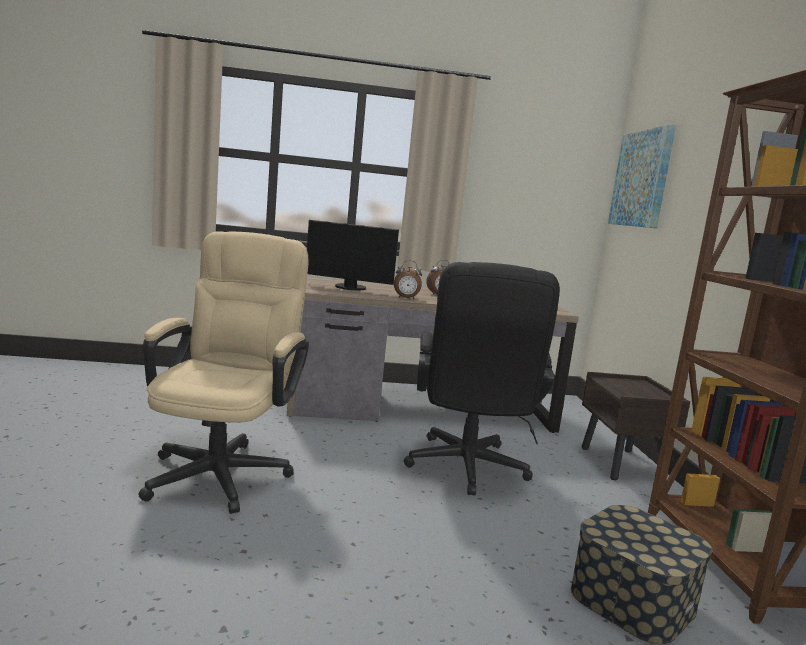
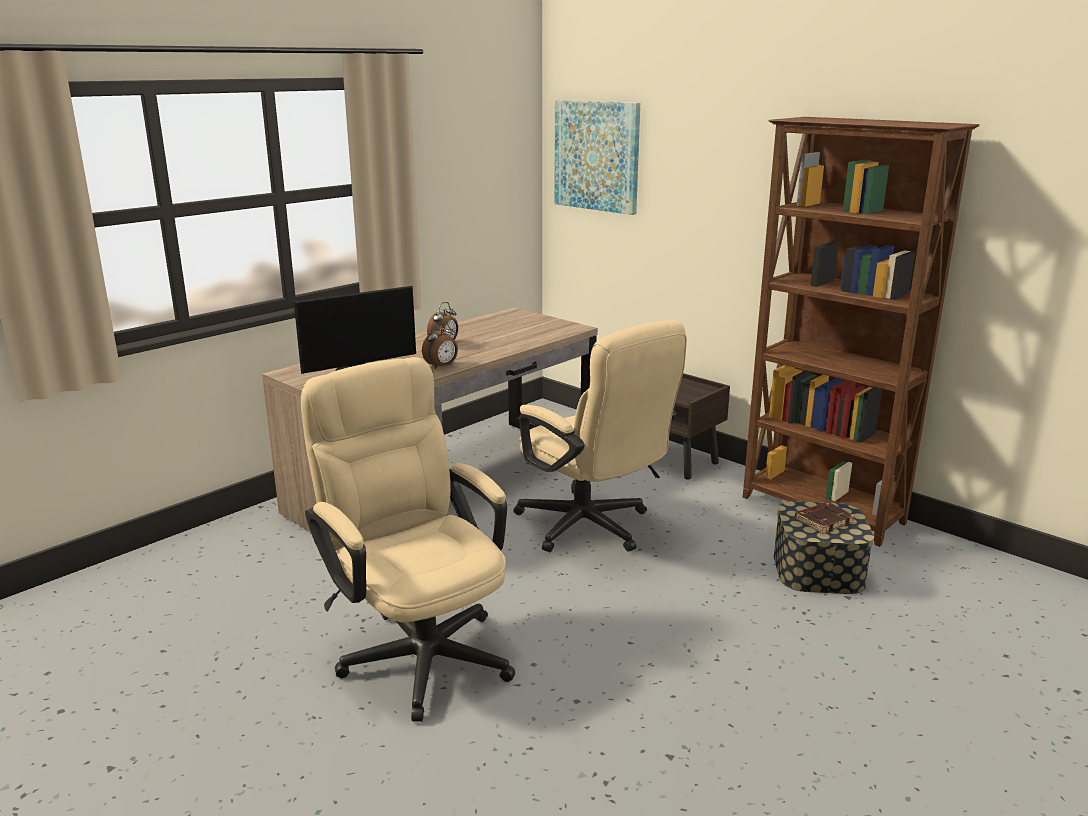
camera: 40 degrees left, 10 degrees up
black office chair [404,262,560,496] -> beige office chair [513,320,687,552]
none -> brown book [795,502,855,534]

